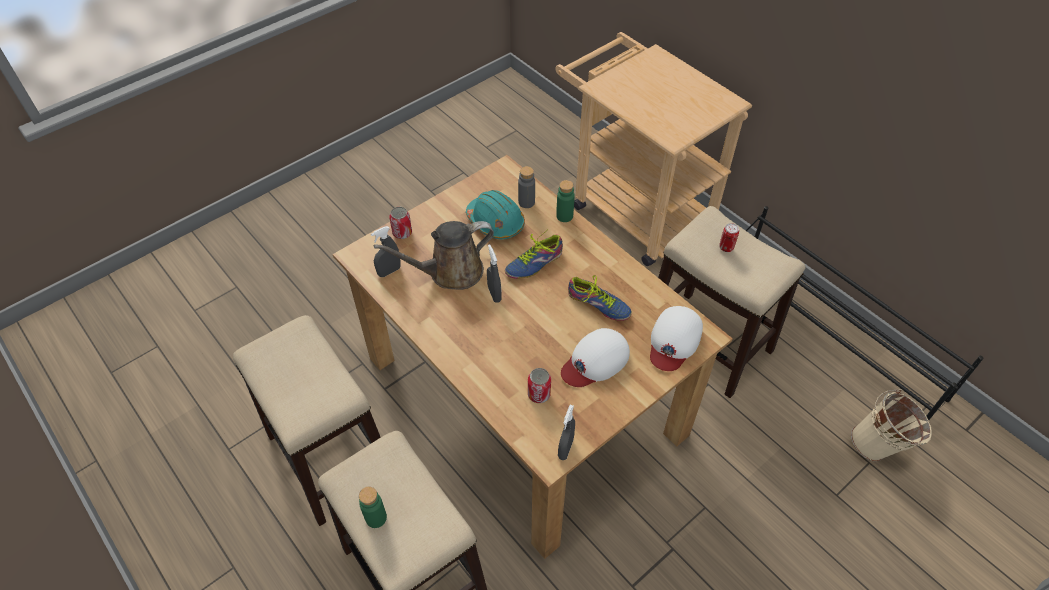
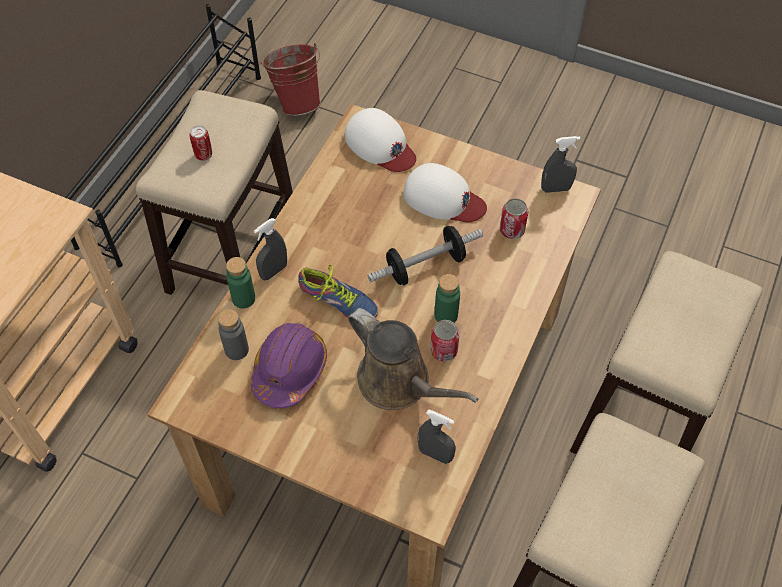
camera: 115 degrees left, 5 degrees up
green bottle [359,487,387,528] -> green bottle moved to [434,274,460,323]
can [389,207,412,239] -> can moved to [430,320,460,362]
turquoise hard hat [466,190,525,240] -> purple hard hat [251,323,327,408]
grey spray bottle [487,244,502,303] -> grey spray bottle moved to [254,218,287,280]
shoe [568,275,632,321] -> none
white cap [650,306,703,371] -> white cap turned 45 degrees clockwise [345,108,416,172]
beige bucket [851,389,932,462] -> red bucket [261,43,321,116]
none -> dumbbell [367,226,483,285]

